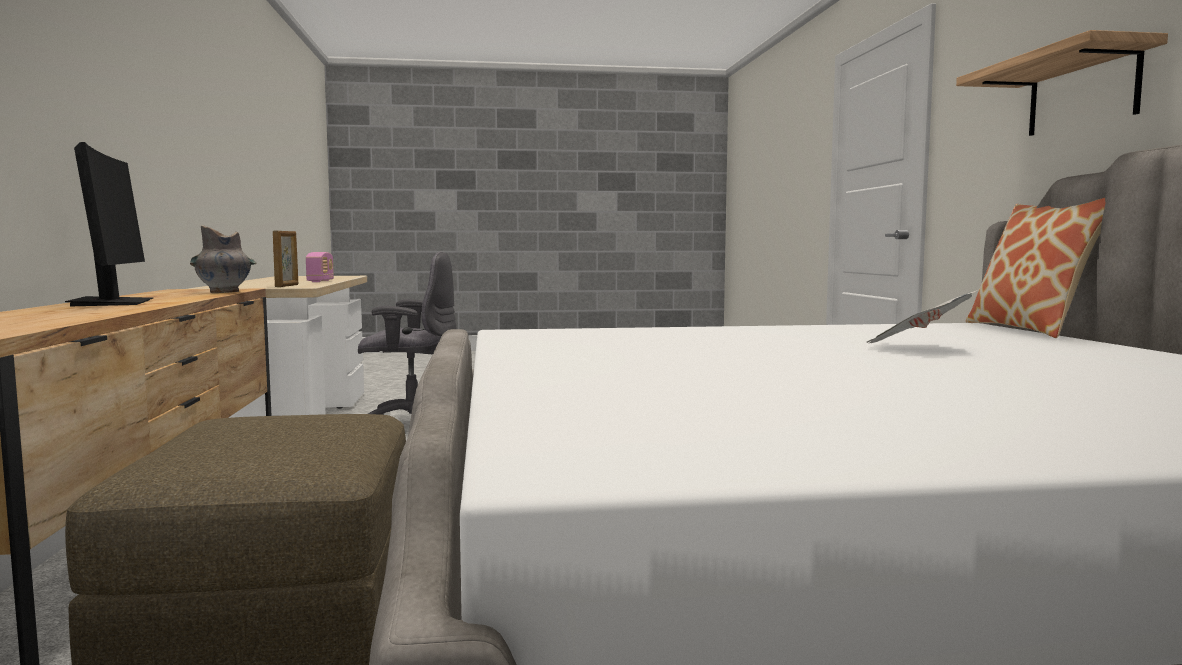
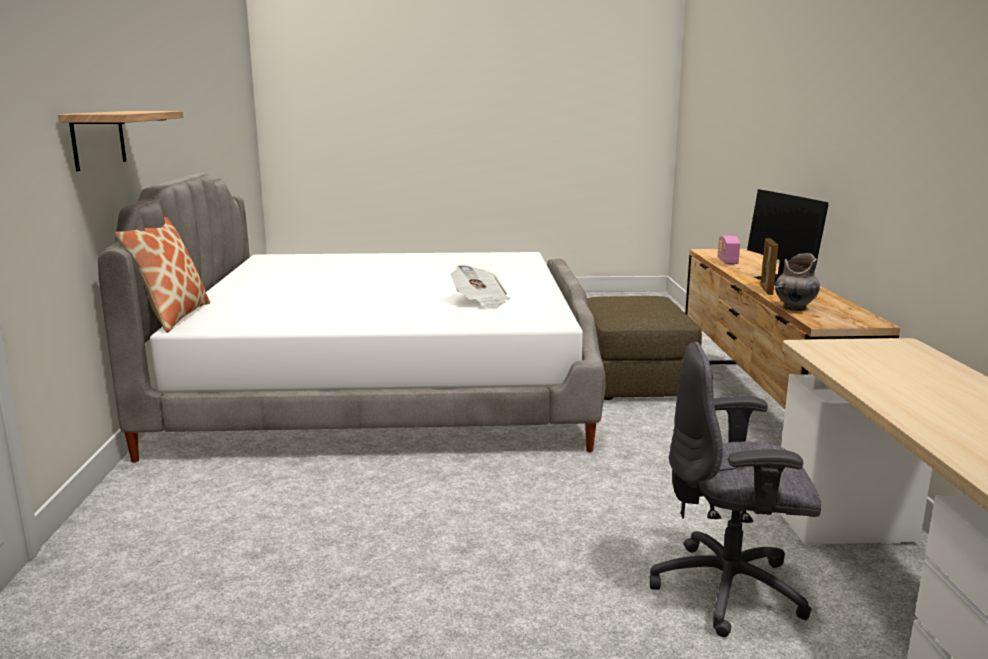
camera: 175 degrees left, 10 degrees up
picture frame [273,231,298,287] -> picture frame moved to [760,238,778,295]
radio [306,252,334,282] -> radio moved to [718,236,740,265]
newspaper [866,290,977,344] -> newspaper moved to [451,265,510,309]

